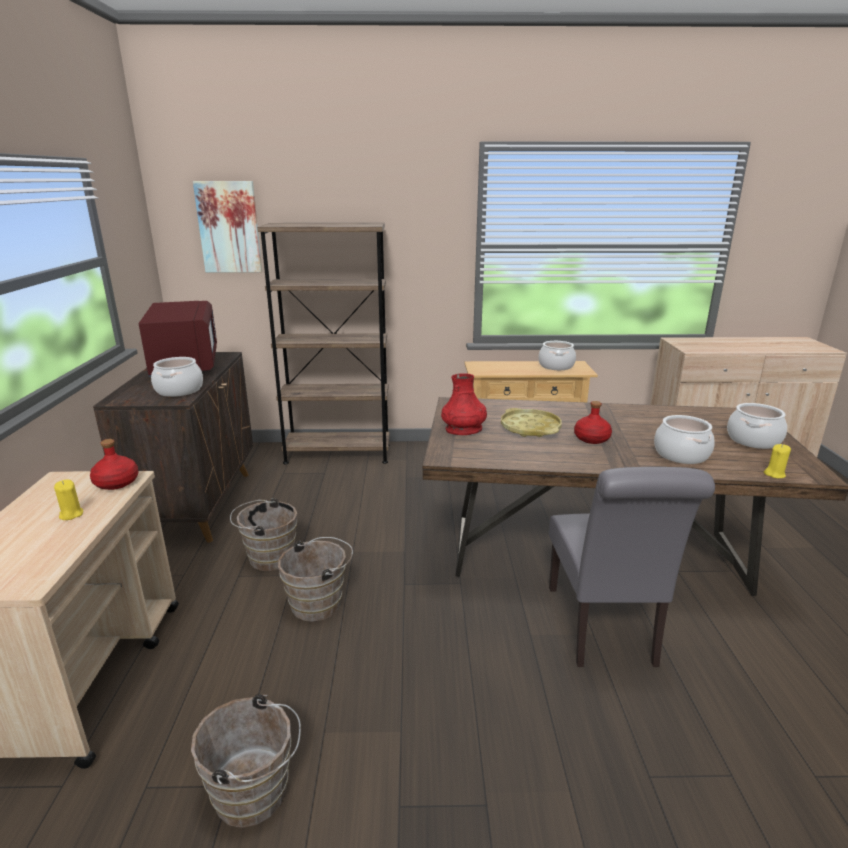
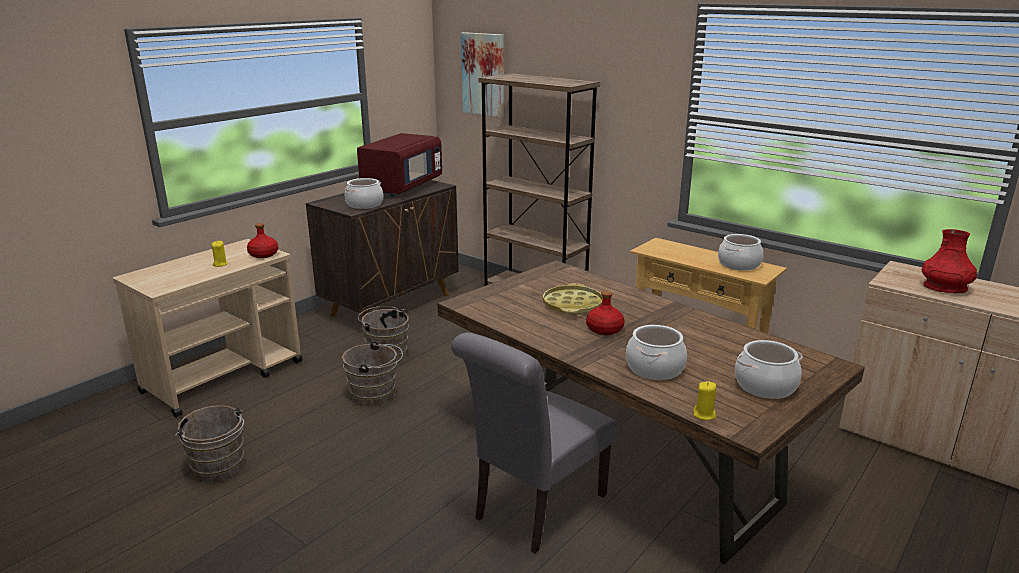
camera: 40 degrees right, 0 degrees up
red vase [441,373,487,435] -> red vase moved to [922,229,977,294]

